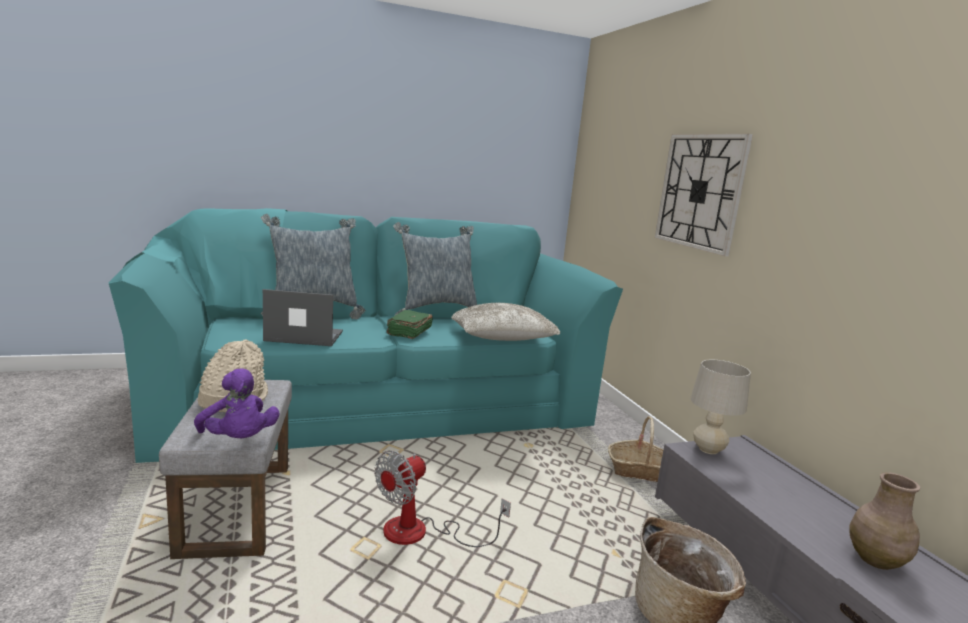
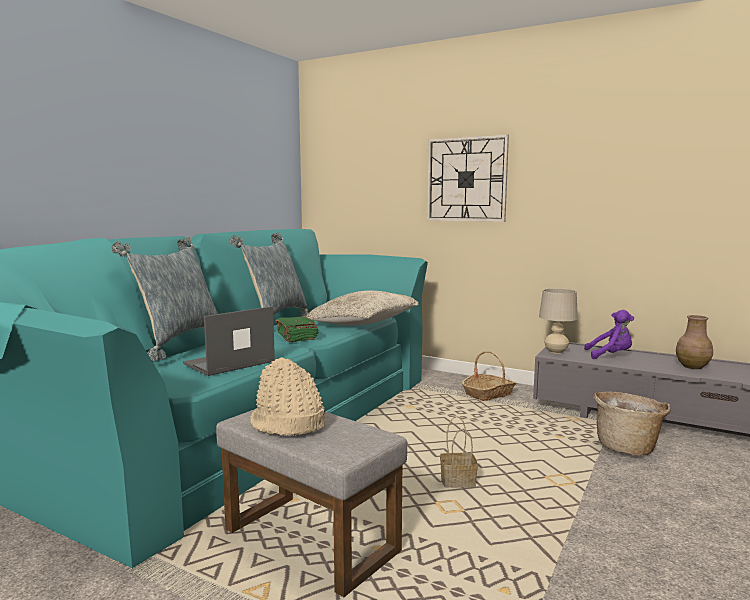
camera: 40 degrees left, 5 degrees down
purple plush toy [194,368,280,439] -> purple plush toy moved to [584,310,634,359]
fan [374,451,511,547] -> basket [440,416,478,488]

